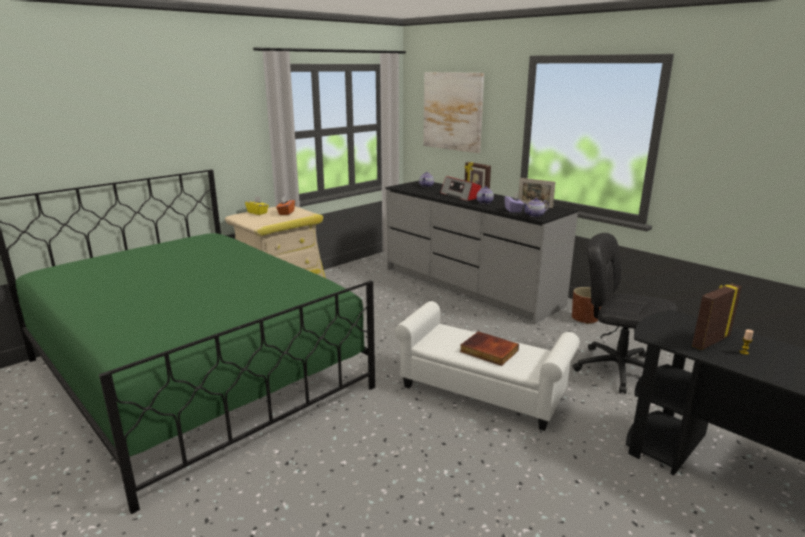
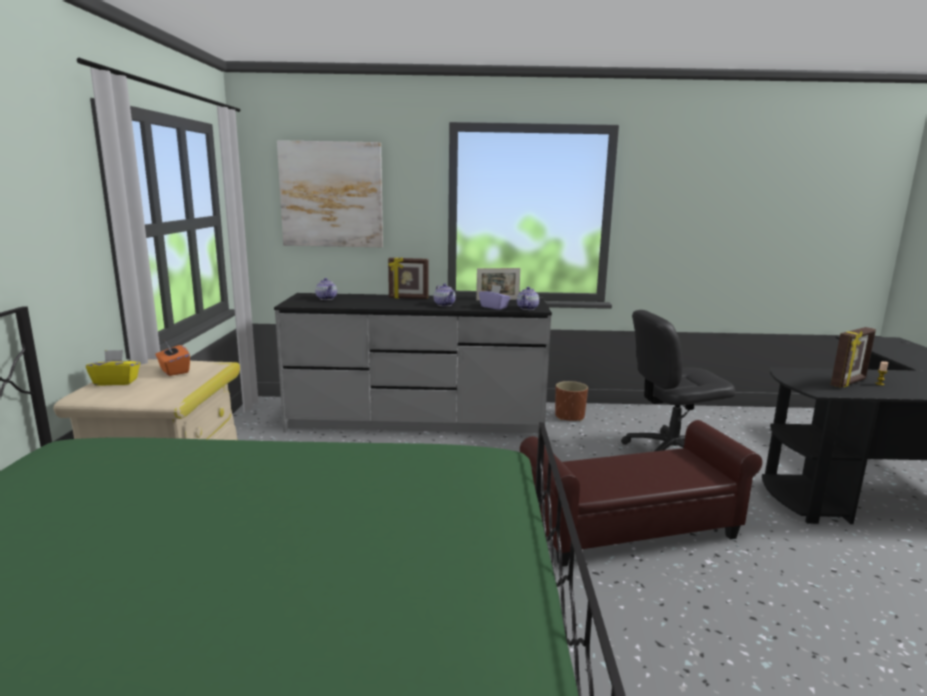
camera: 45 degrees left, 5 degrees down
white ottoman [394,301,580,431] -> brown ottoman [520,420,762,567]
radio [440,176,481,201] -> none
book [460,331,519,366] -> none
picture frame [692,283,742,350] -> picture frame turned 135 degrees counterclockwise [831,327,876,388]

